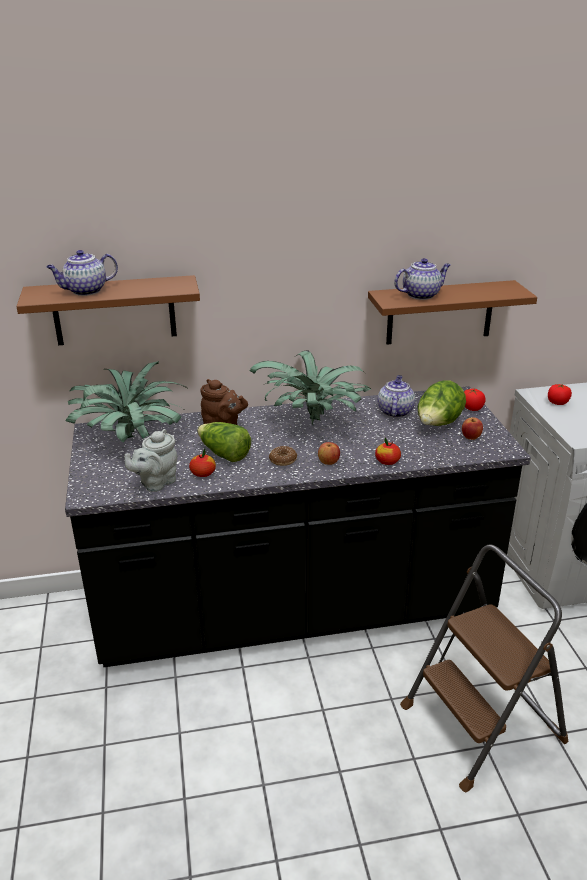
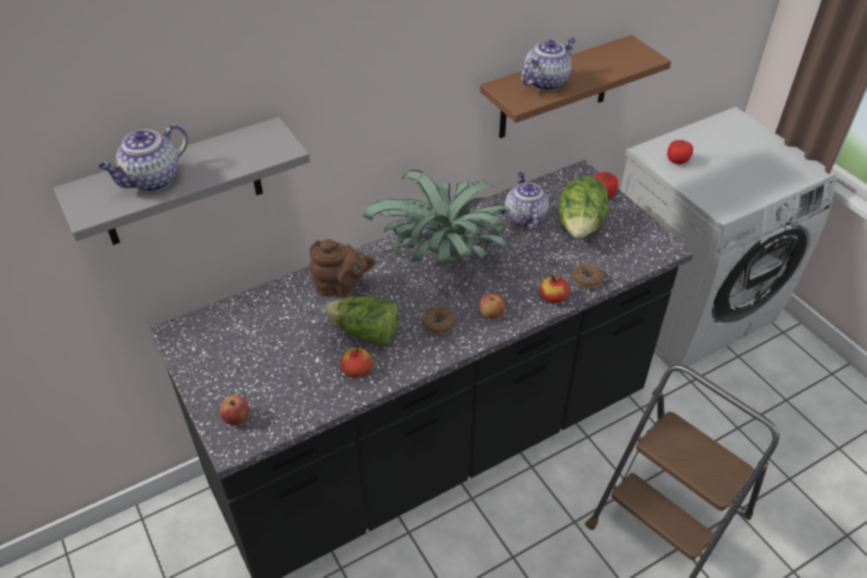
camera: 20 degrees left, 15 degrees up
brown shelf [16,275,200,345] -> grey shelf [53,117,310,245]
potted plant [65,361,187,443] -> none
grey teapot [124,429,177,492] -> none
apple [462,417,483,440] -> apple moved to [220,395,250,426]
none -> donut [571,263,605,289]

